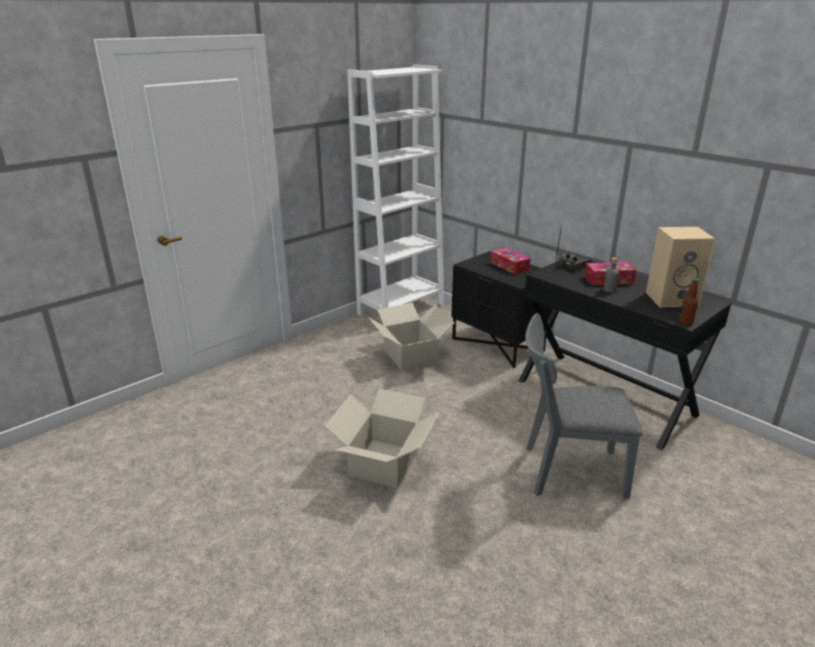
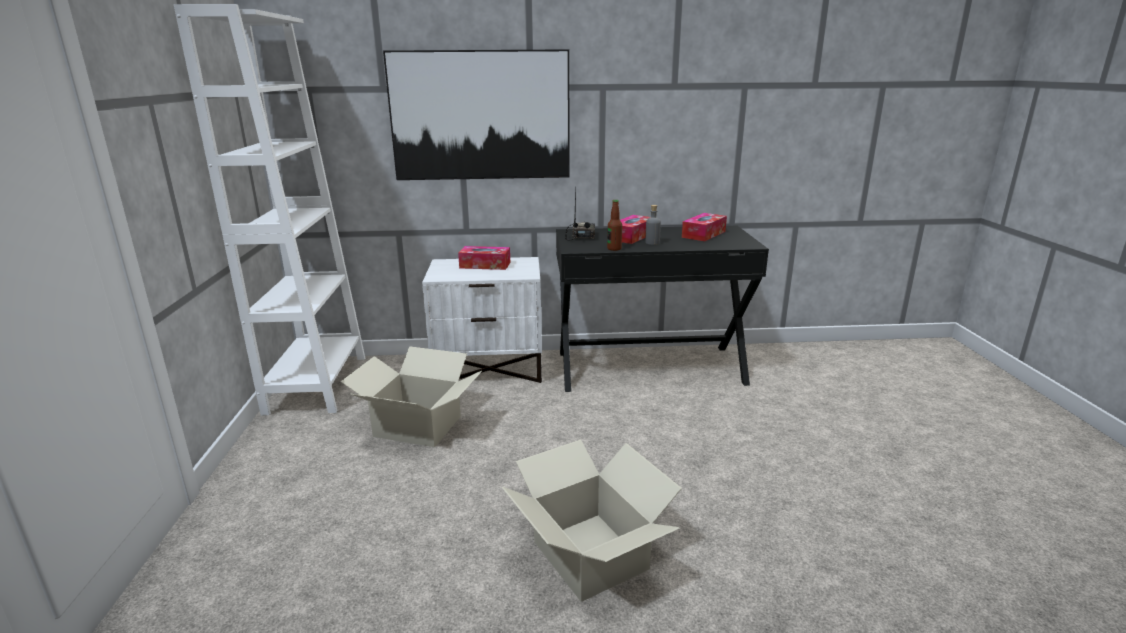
camera: 50 degrees left, 5 degrees down
black nightstand [451,251,553,368] -> white nightstand [422,257,542,383]
grey chair [525,313,643,499] -> none
beige speaker [646,227,715,307] -> tissue box [682,213,727,241]
bottle [679,278,699,325] -> bottle moved to [607,200,622,251]
none -> picture [383,49,570,180]

